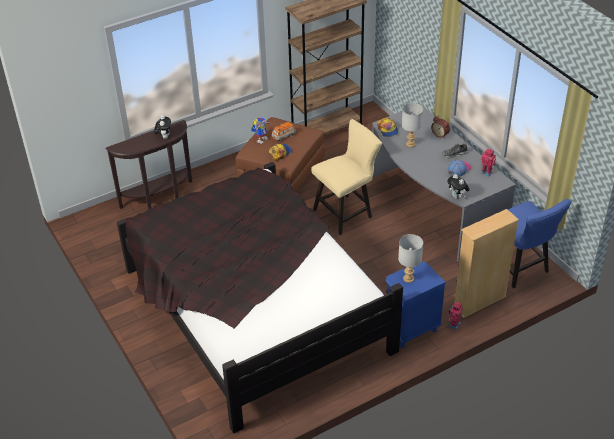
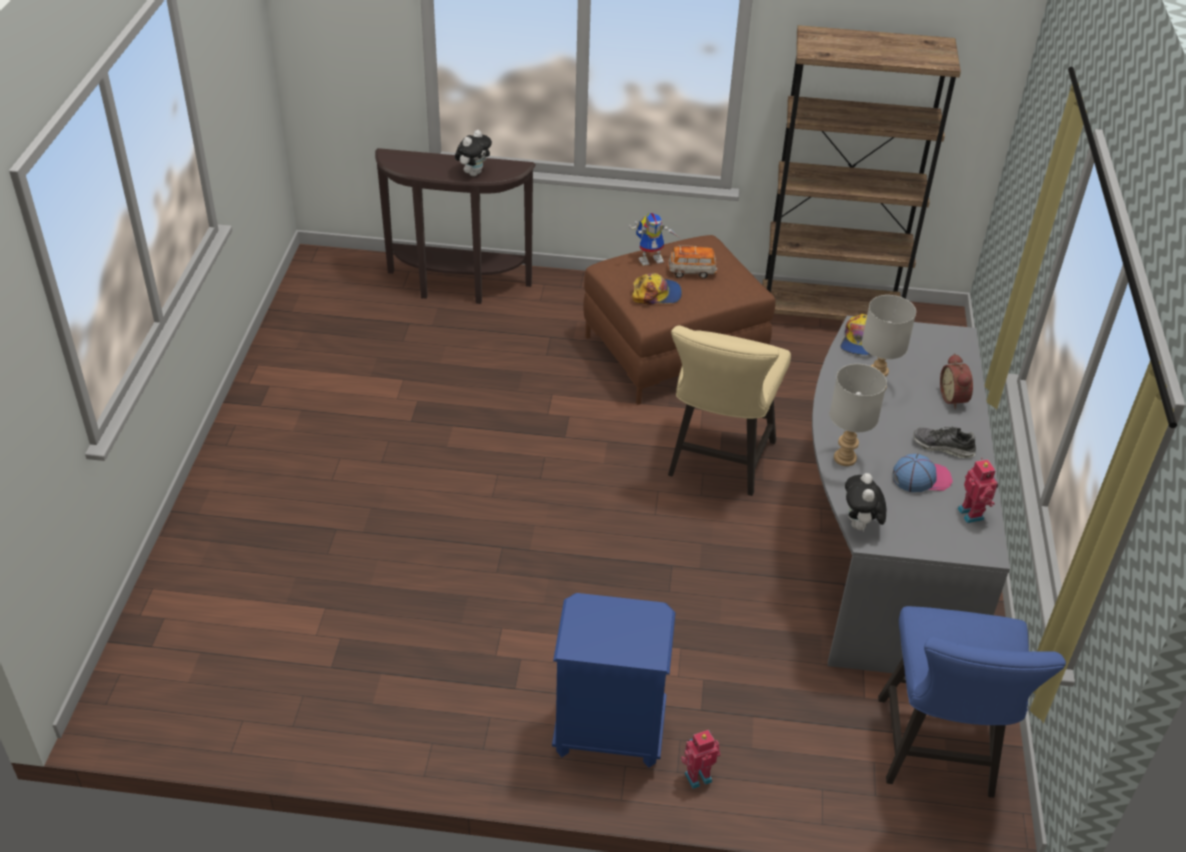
camera: 35 degrees right, 0 degrees up
black bed [117,162,403,433] -> none
beige chair [311,119,382,235] -> beige chair turned 105 degrees clockwise [668,326,791,496]
grey table lamp [398,234,423,283] -> grey table lamp moved to [830,364,887,466]
beige bookcase [454,209,519,318] -> none

